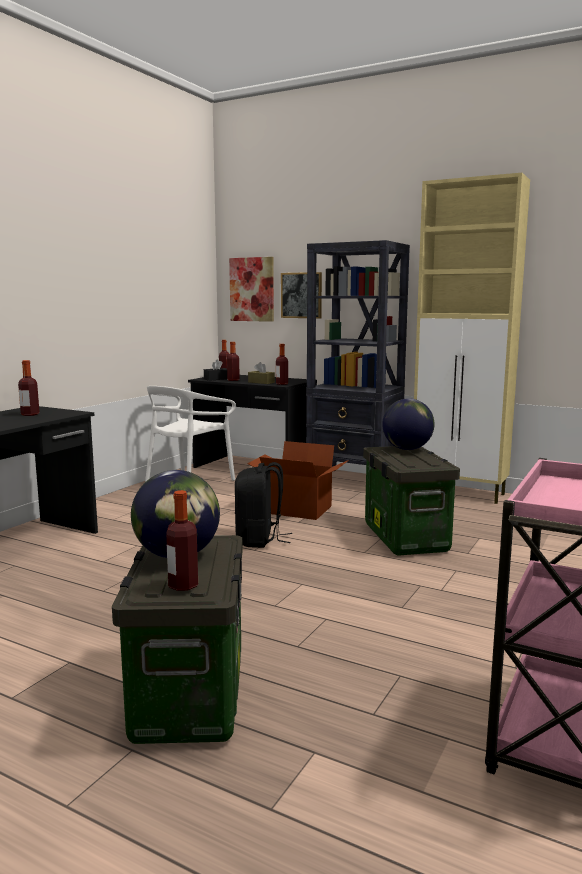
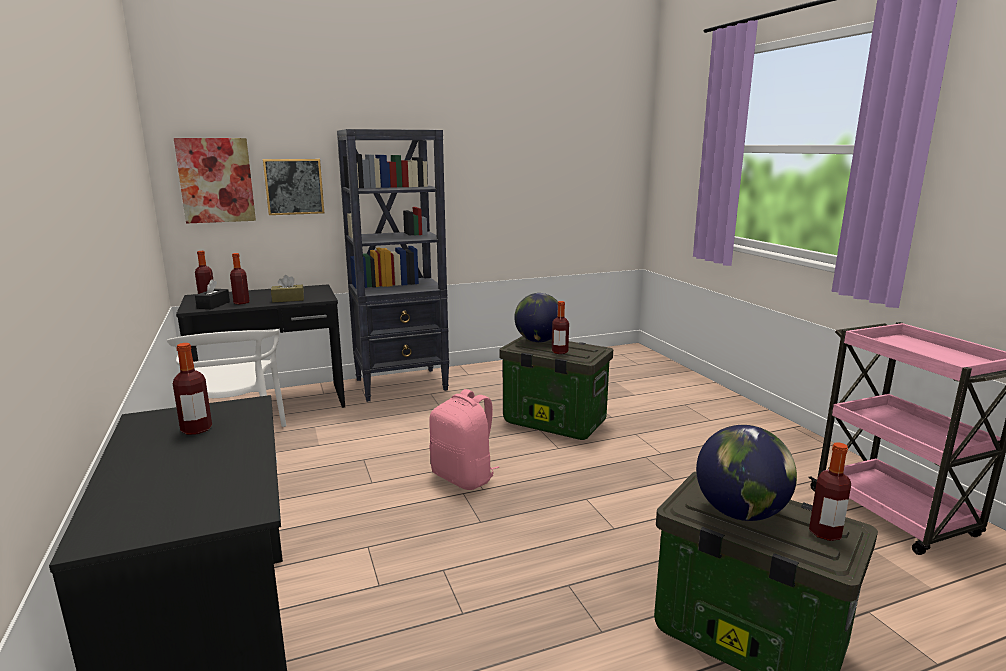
camera: 50 degrees left, 5 degrees up
black backpack [235,462,292,548] -> pink backpack [429,389,499,490]
cardboard box [247,441,349,520] -> none
bottle [276,344,288,385] -> bottle moved to [552,301,569,354]
beige cabinet [414,173,530,504] -> none

